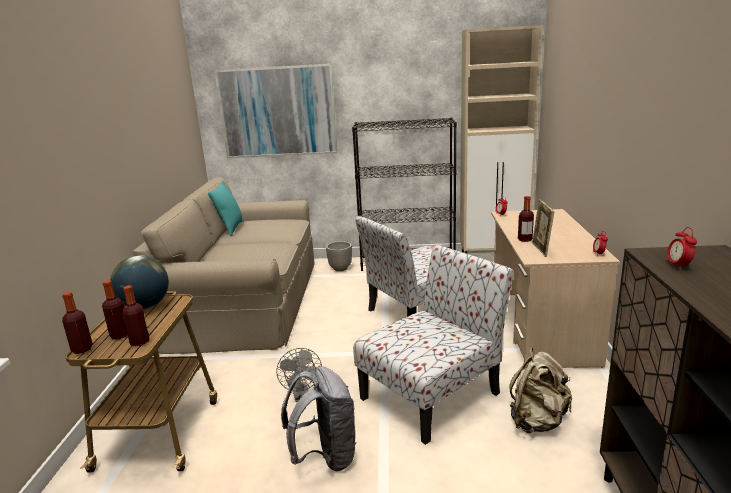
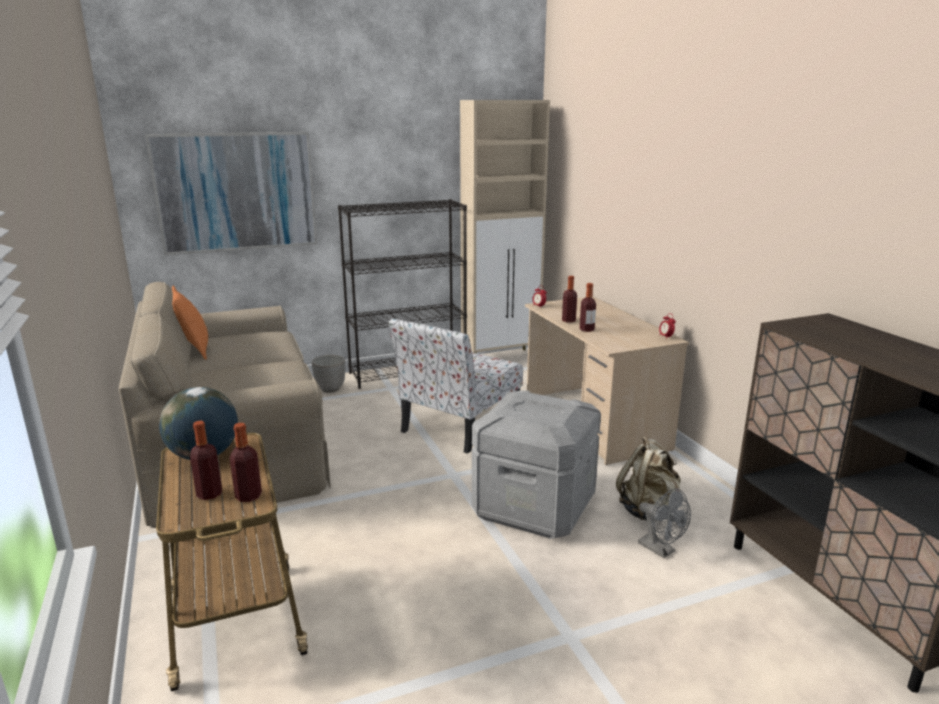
camera: 25 degrees left, 0 degrees up
bottle [62,292,93,354] -> bottle moved to [562,276,577,323]
turquoise pillow [208,181,244,236] -> orange pillow [172,286,208,360]
grey fan [276,348,322,402] -> grey fan moved to [638,489,691,558]
grey backpack [281,366,357,471] -> none
chair [353,245,513,445] -> grey storage box [472,391,601,539]
picture frame [532,199,555,257] -> none
alarm clock [667,227,697,270] -> none

